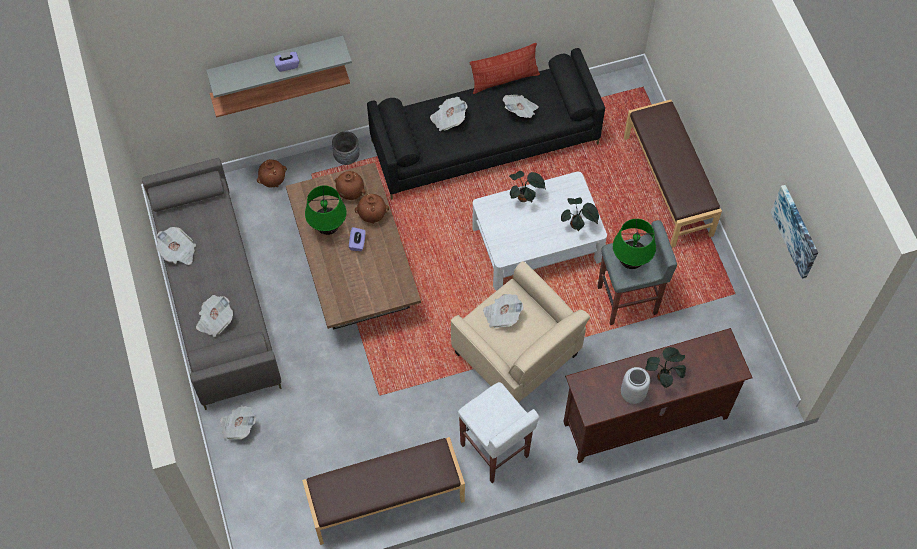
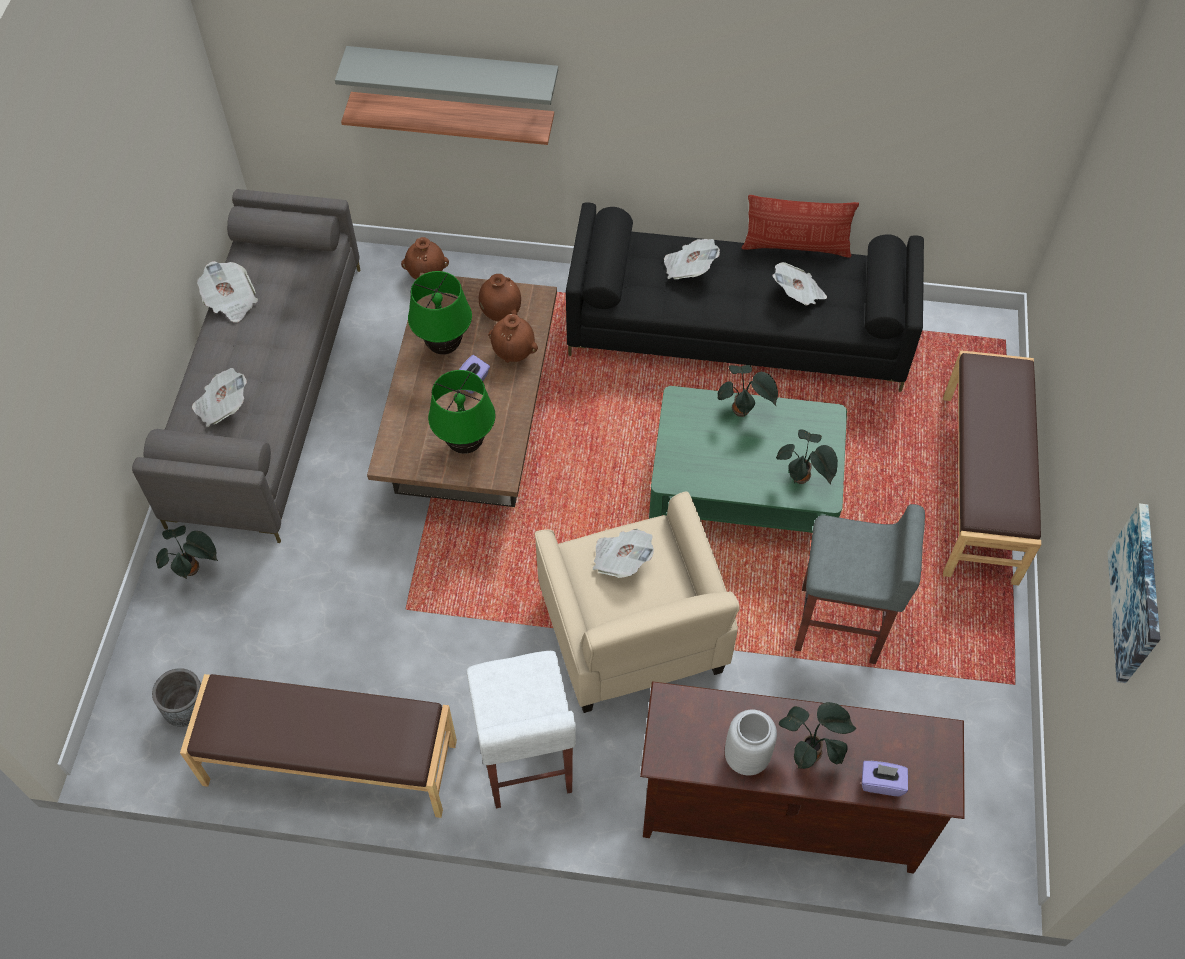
camera: 25 degrees right, 5 degrees down
newspaper [220,405,256,440] -> potted plant [156,526,218,579]
purple tissue box [274,52,299,72] -> purple tissue box moved to [862,761,908,797]
grey planter [332,131,360,165] -> grey planter moved to [152,668,201,727]
white coffee table [472,172,607,290] -> green coffee table [649,386,847,533]
green table lamp [613,219,656,269] -> green table lamp moved to [428,370,495,454]

